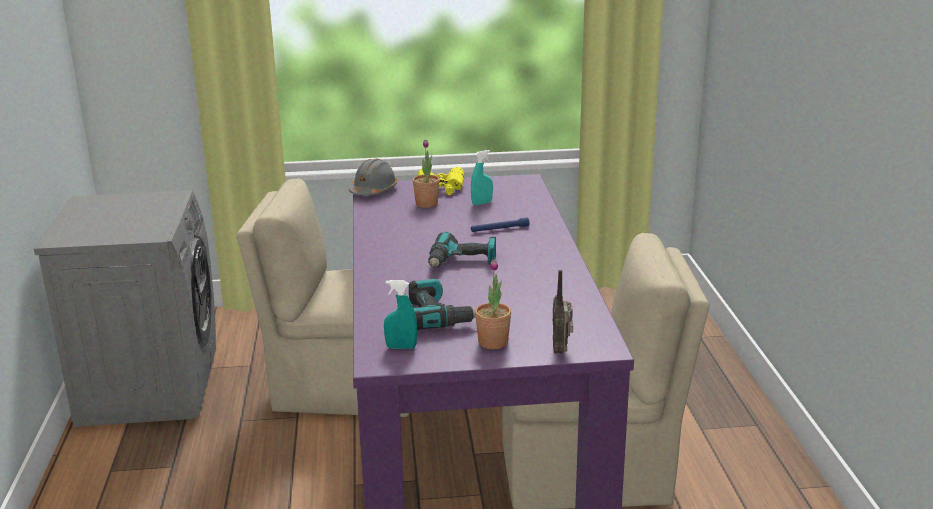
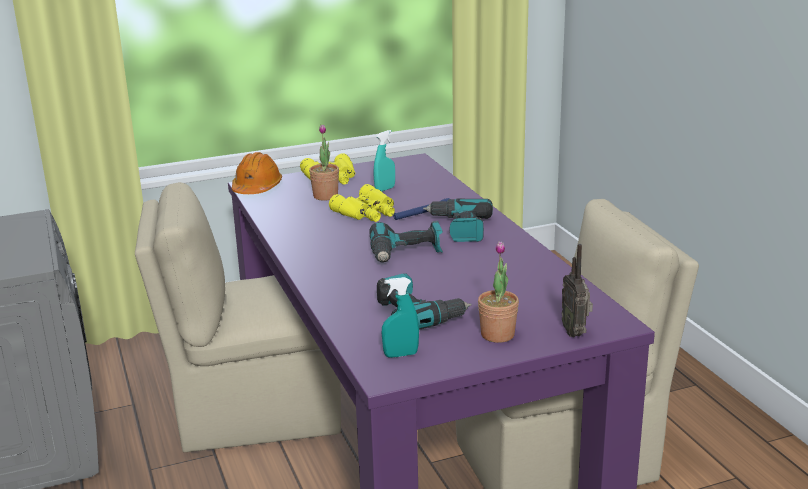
camera: 15 degrees left, 0 degrees up
grey hard hat [349,159,397,195] -> orange hard hat [232,152,282,194]
none -> yellow binoculars [329,184,395,222]
none -> power drill [423,199,493,242]

